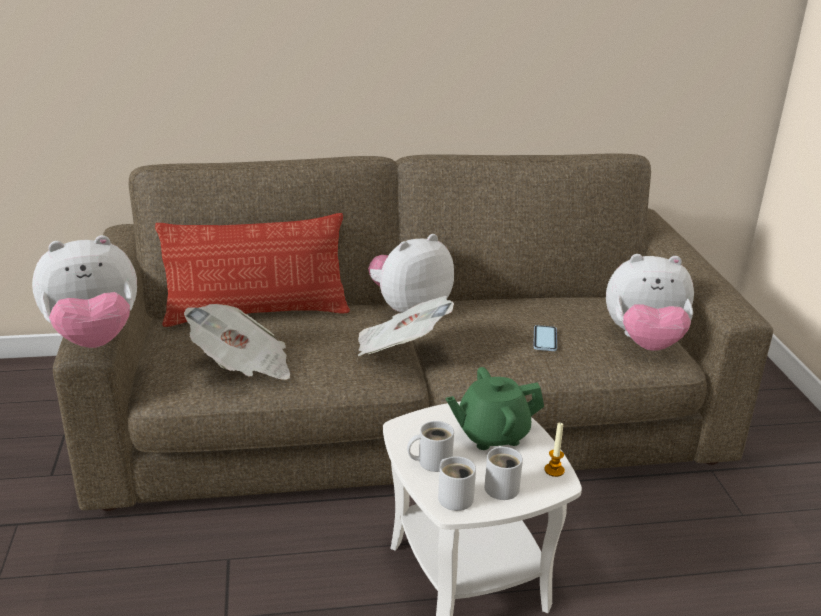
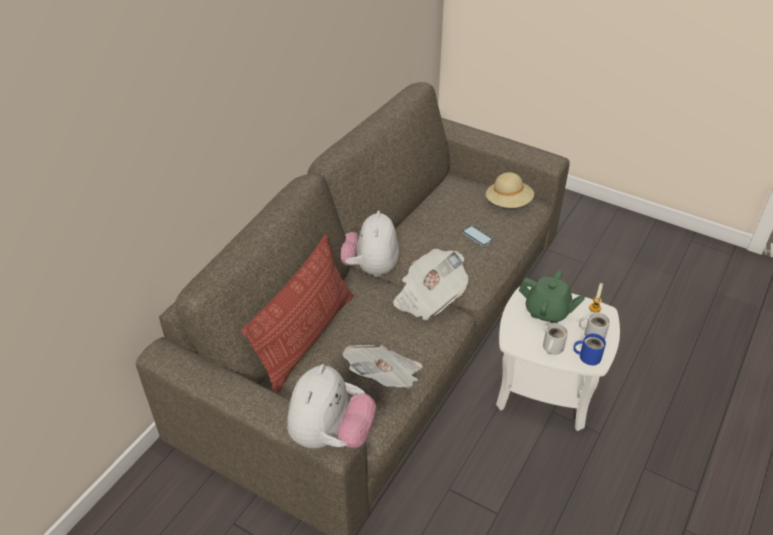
camera: 50 degrees left, 15 degrees up
white mug [438,456,476,511] -> blue mug [574,333,606,365]
green teapot [446,367,544,450] -> green teapot turned 90 degrees counterclockwise [519,270,585,323]
plush toy [606,254,694,351] -> beige hat [486,172,534,208]

